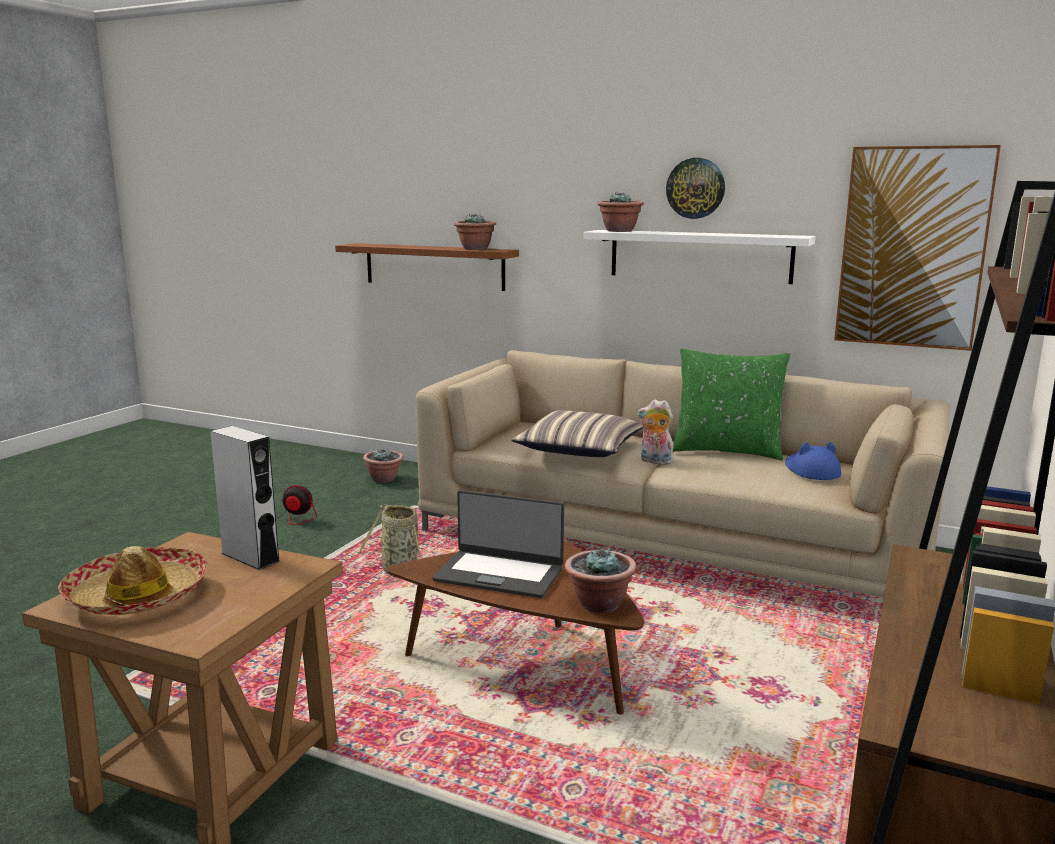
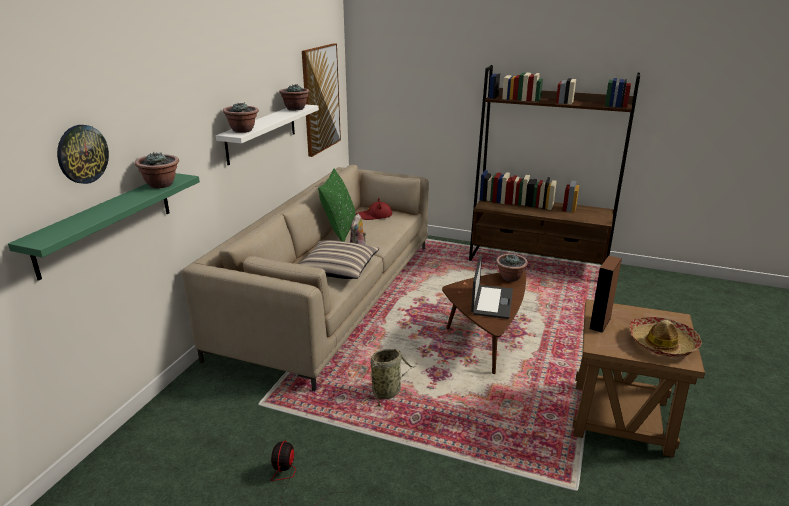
camera: 95 degrees left, 10 degrees up
grey speaker [210,426,281,570] -> brown speaker [589,256,622,333]
brown shelf [335,243,519,291] -> green shelf [8,173,200,281]
potted plant [363,449,403,483] -> potted plant moved to [279,84,310,111]
wall clock [666,158,725,219] -> wall clock moved to [57,125,109,184]
blue hat [785,442,841,480] -> red hat [356,198,392,220]

